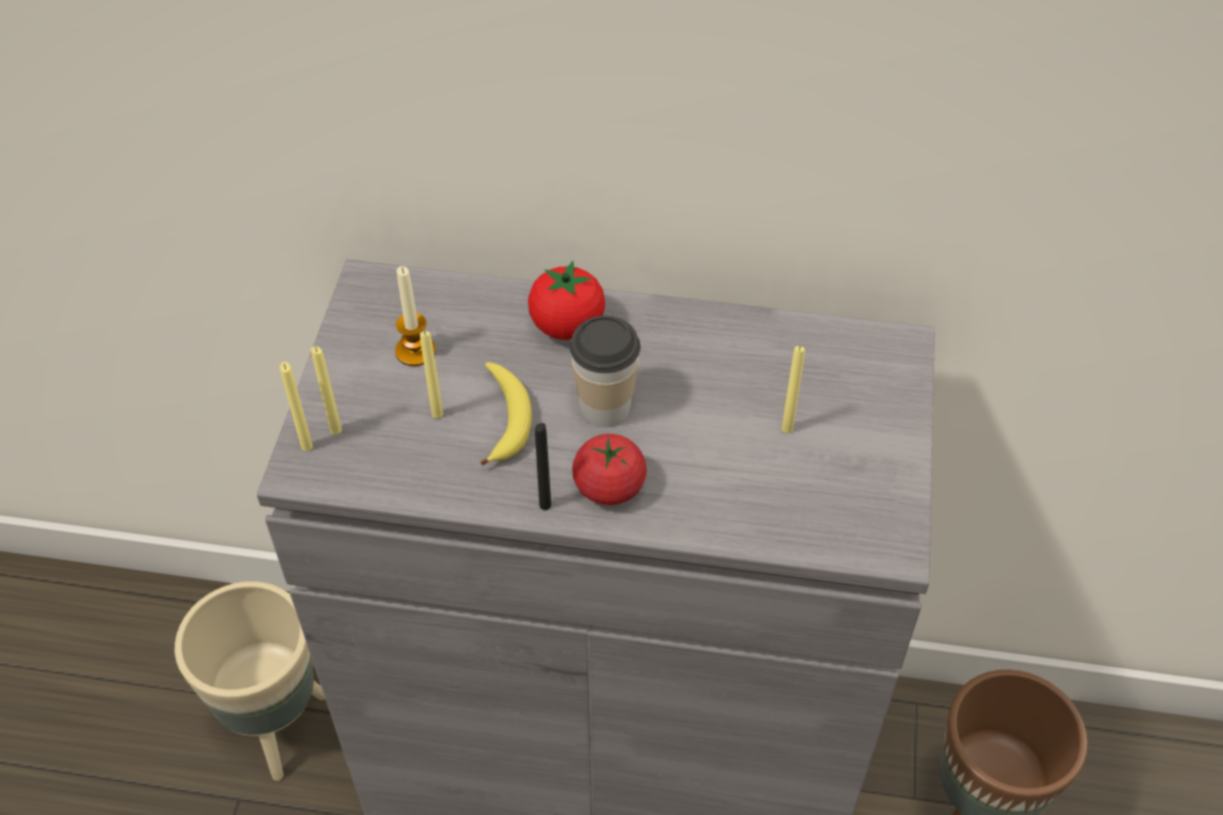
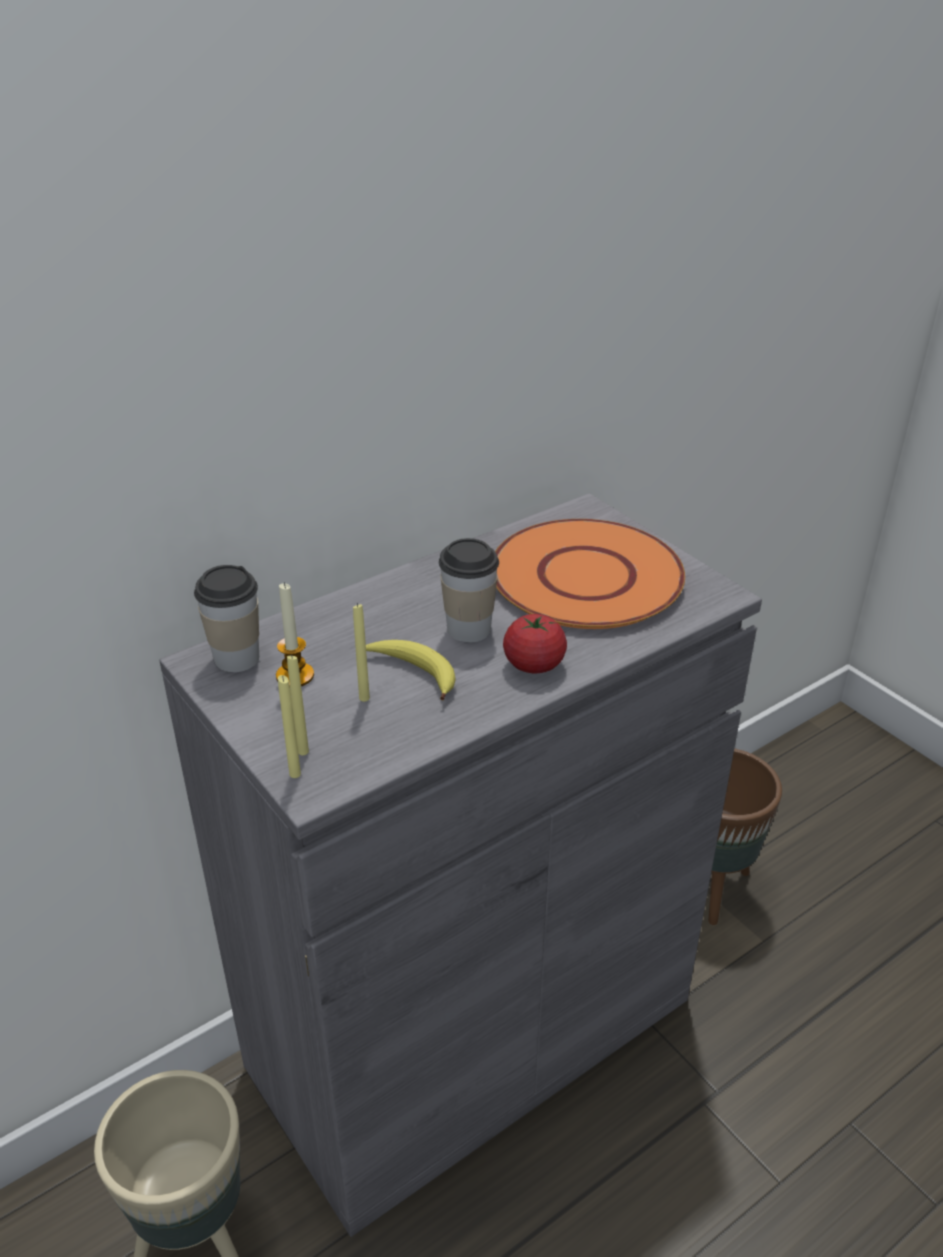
camera: 45 degrees left, 15 degrees down
tomato [528,261,605,340] -> none
black candle [535,423,551,510] -> none
yellow candle [782,346,805,433] -> orange plate [495,519,685,629]
none -> cup [194,565,259,672]

